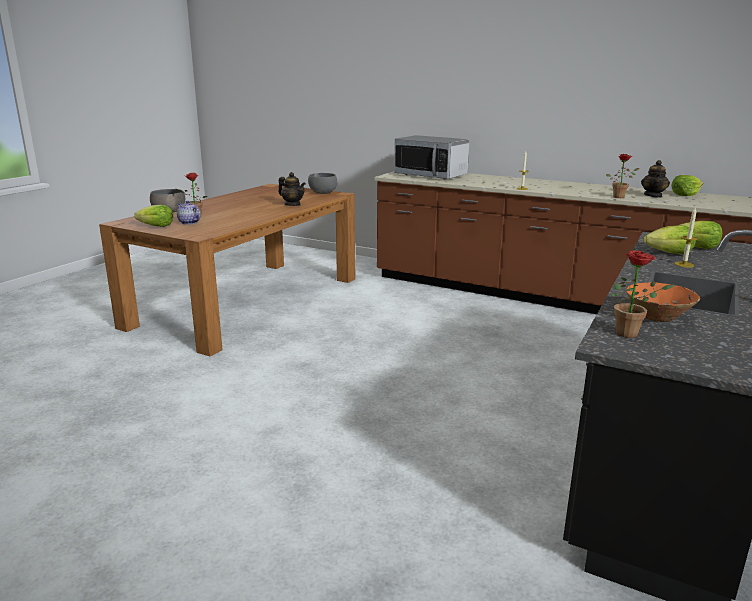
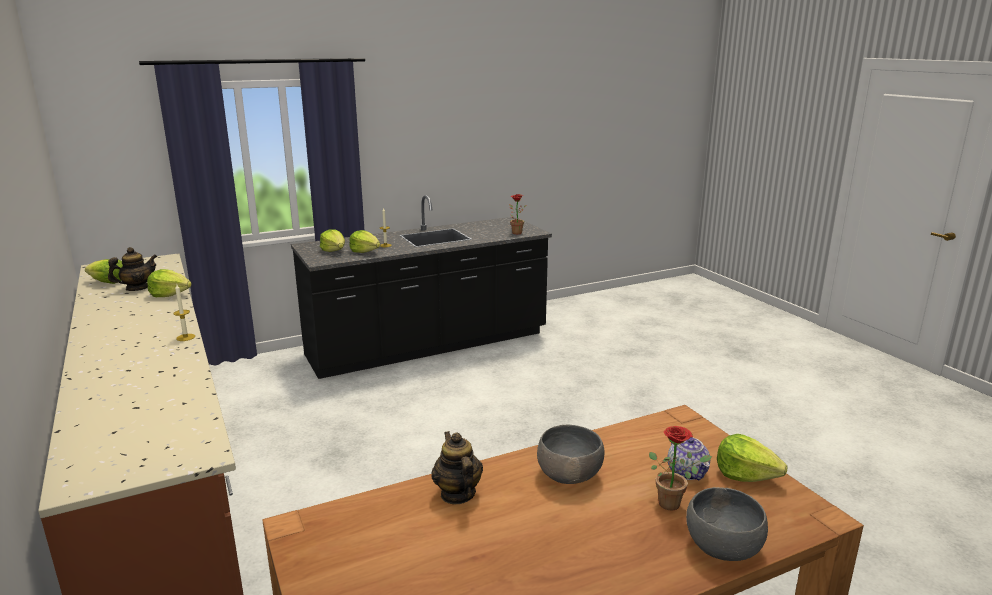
camera: 145 degrees left, 0 degrees up
grey bowl [308,173,337,194] -> grey bowl moved to [537,425,605,484]
microwave [394,135,469,180] -> none
potted plant [606,154,639,198] -> lettuce [147,269,192,297]
orange bowl [626,282,700,322] -> none

